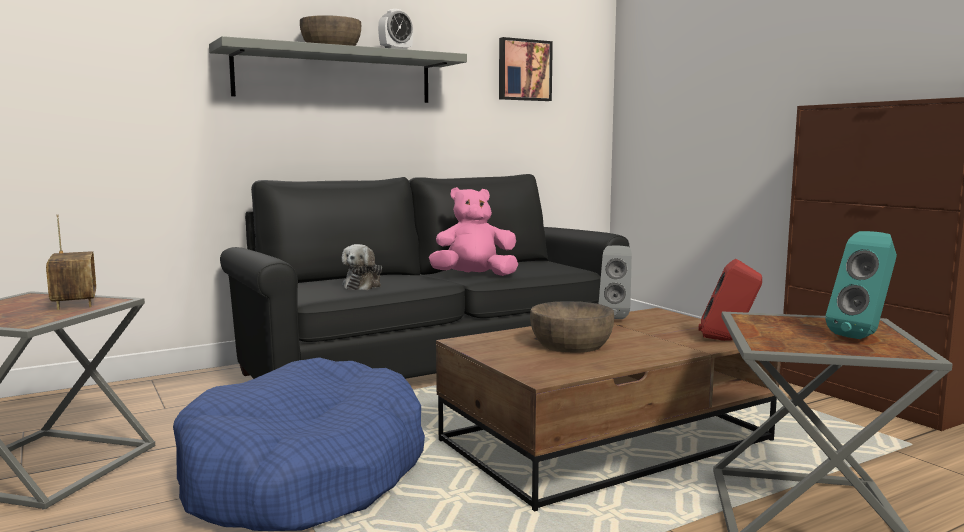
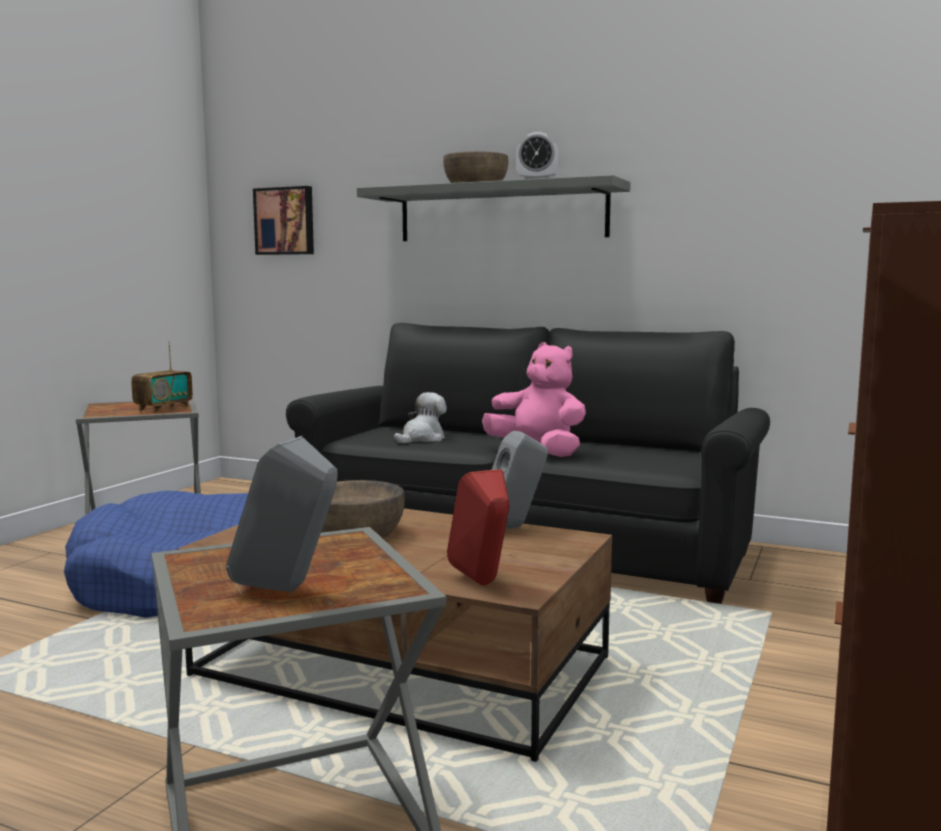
camera: 55 degrees right, 0 degrees up
plush toy [342,244,382,290] -> plush toy turned 150 degrees clockwise [394,392,447,443]
picture [499,37,553,101] -> picture moved to [253,186,314,255]
turquoise speaker [825,231,897,339] -> grey speaker [226,436,338,592]

